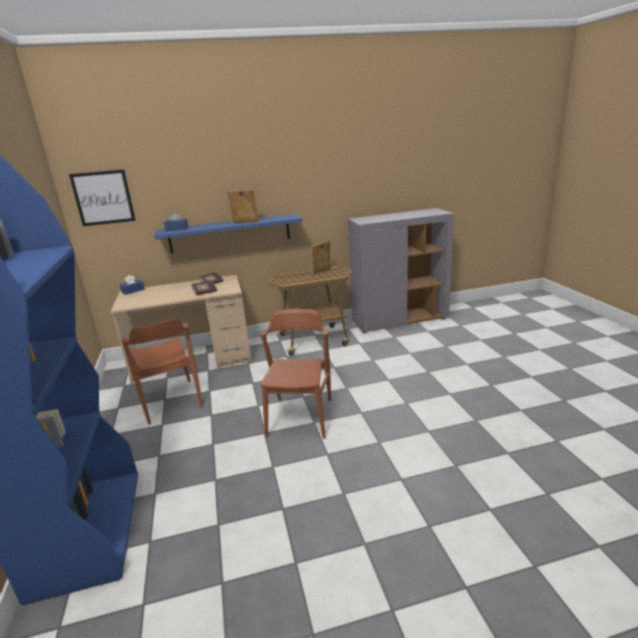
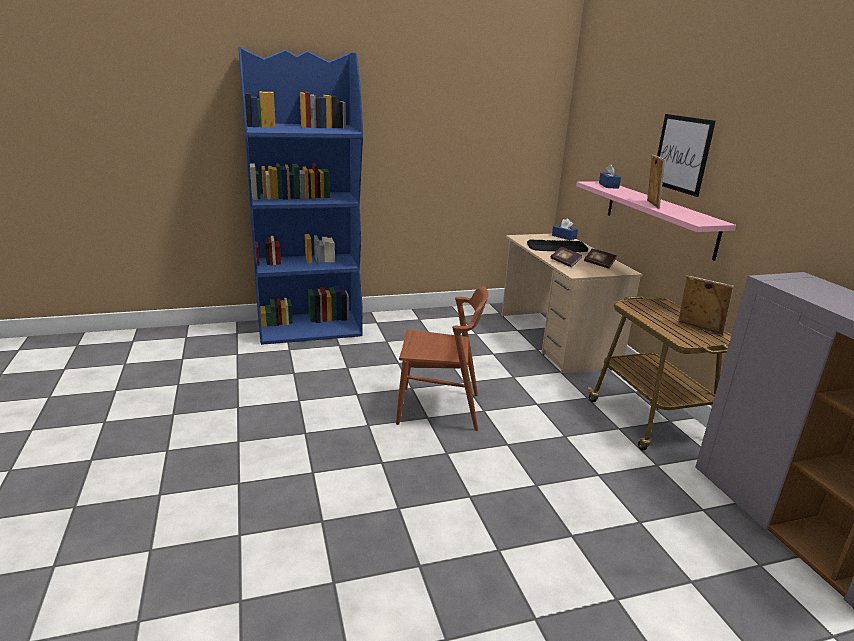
camera: 85 degrees right, 0 degrees up
picture [69,169,136,226] -> picture moved to [657,114,716,197]
brown chair [121,319,203,425] -> none
blue shelf [154,214,302,254] -> pink shelf [576,181,736,261]
none -> keyboard [527,240,588,252]

